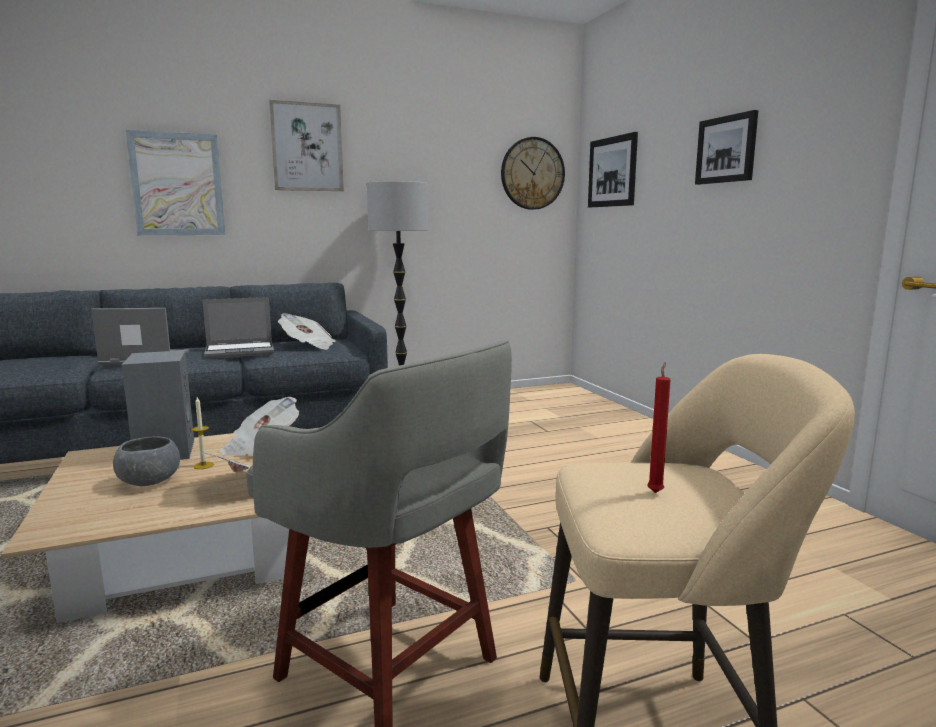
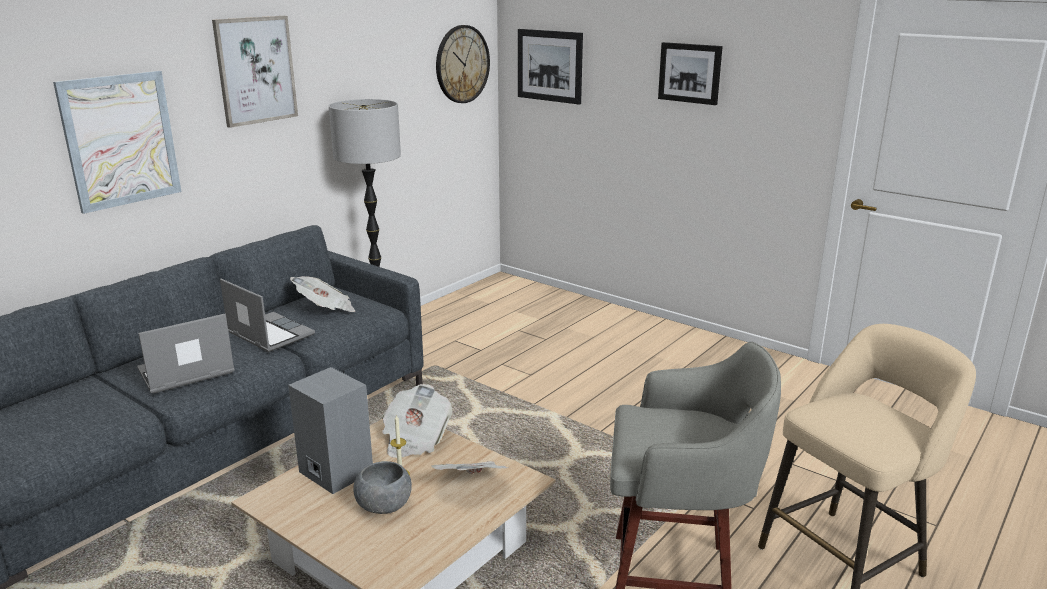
camera: 30 degrees left, 10 degrees up
laptop [202,297,274,359] -> laptop turned 90 degrees counterclockwise [220,279,315,352]
red candle [647,362,671,493] -> none

